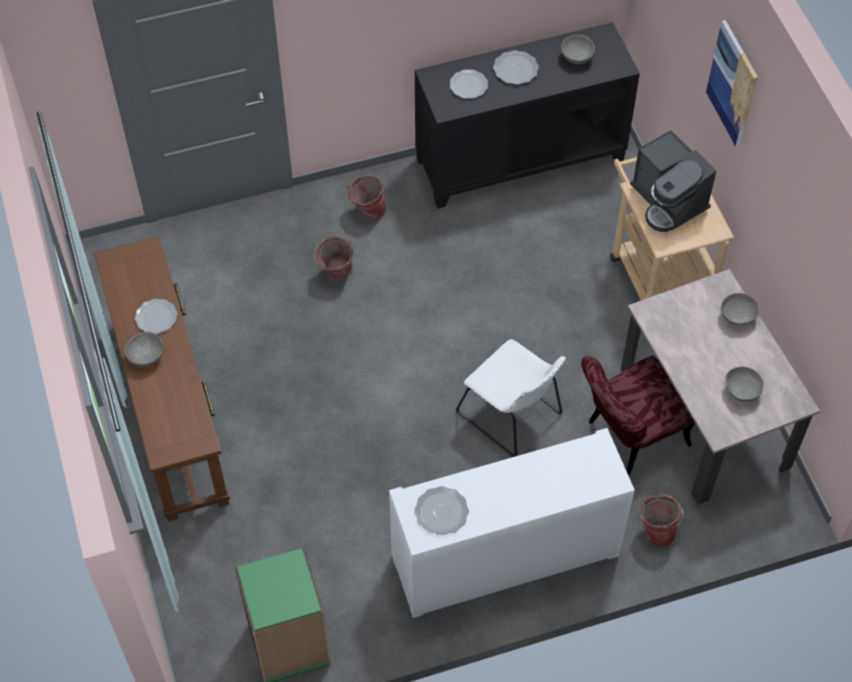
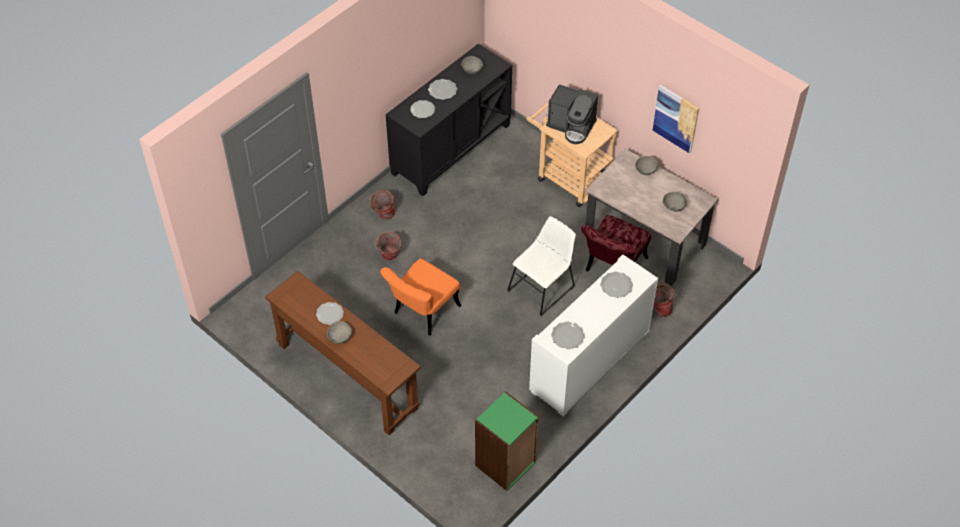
camera: 30 degrees left, 5 degrees down
white chair [456,339,566,457] -> white chair turned 60 degrees counterclockwise [507,216,576,316]
picture [706,20,758,148] -> picture moved to [653,85,699,154]
none -> orange chair [380,259,461,335]
none -> plate [600,272,633,298]

